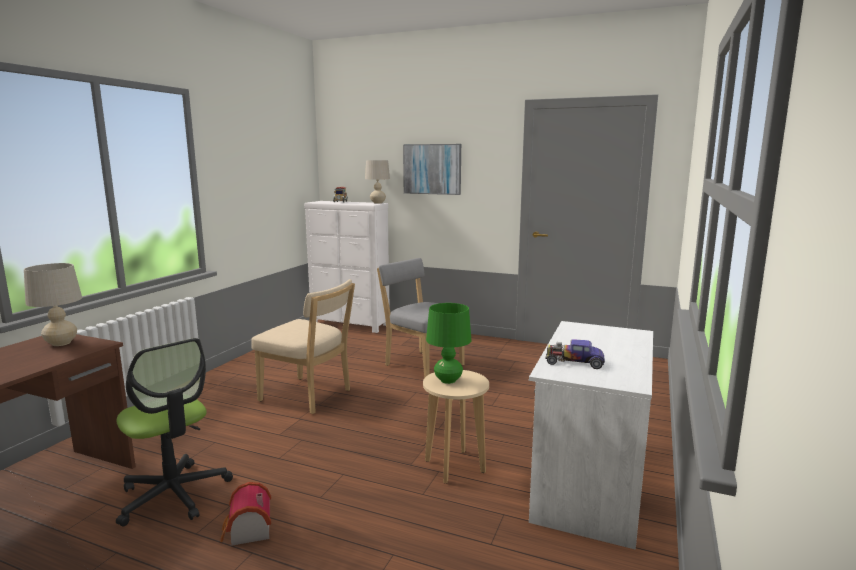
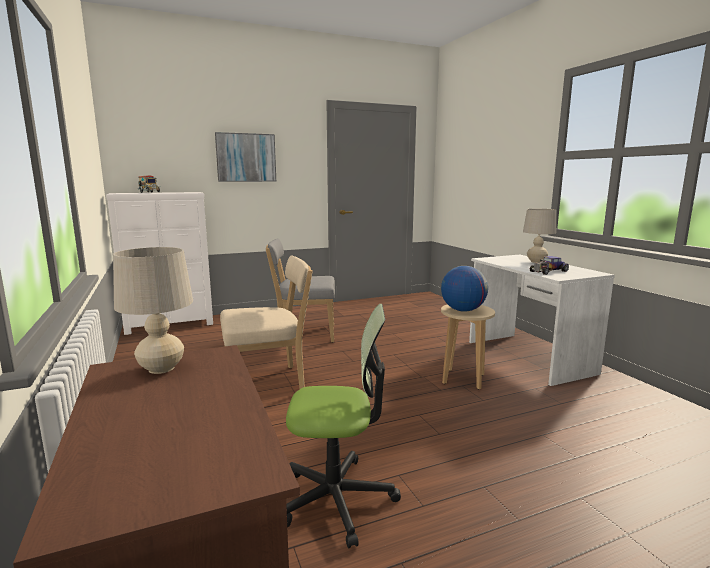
camera: 45 degrees left, 0 degrees up
toy house [220,482,271,546] -> none
beige table lamp [365,160,390,204] -> beige table lamp moved to [523,209,556,263]
green table lamp [426,303,472,384] -> globe [441,266,488,312]

